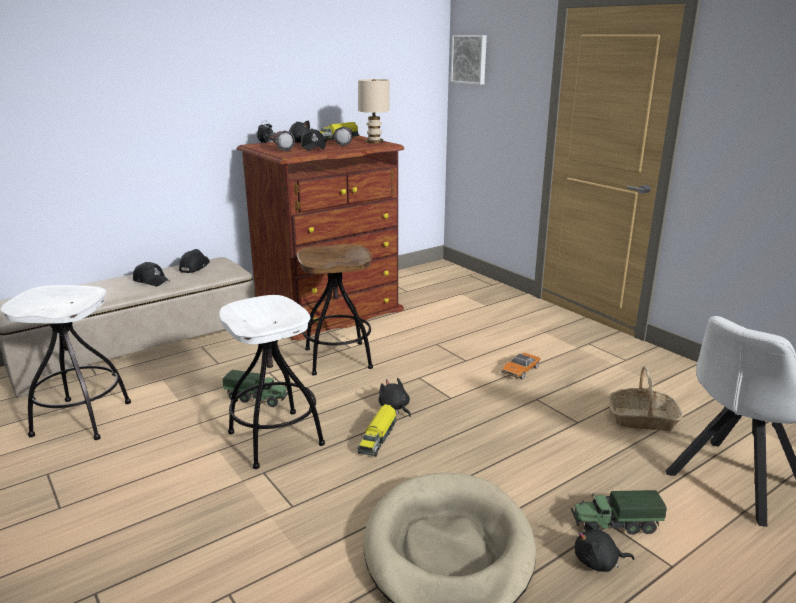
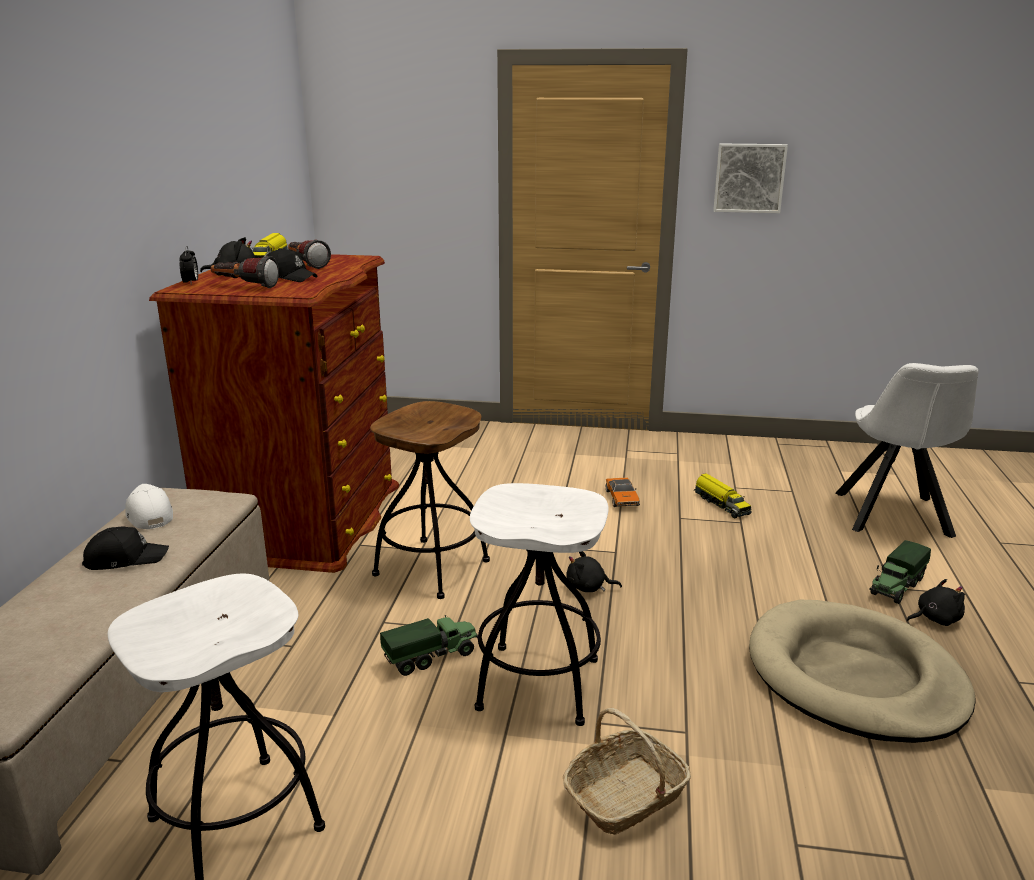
camera: 45 degrees left, 0 degrees up
black cap [179,249,210,273] -> white cap [125,484,173,529]
toy truck [357,404,397,457] -> toy truck moved to [694,473,752,519]
beige table lamp [358,79,390,143] -> none
picture [451,35,487,85] -> picture moved to [713,144,788,213]
black plush toy [575,522,635,572] -> black plush toy turned 150 degrees counterclockwise [906,579,965,626]
basket [608,366,683,431] -> basket moved to [563,708,691,835]

